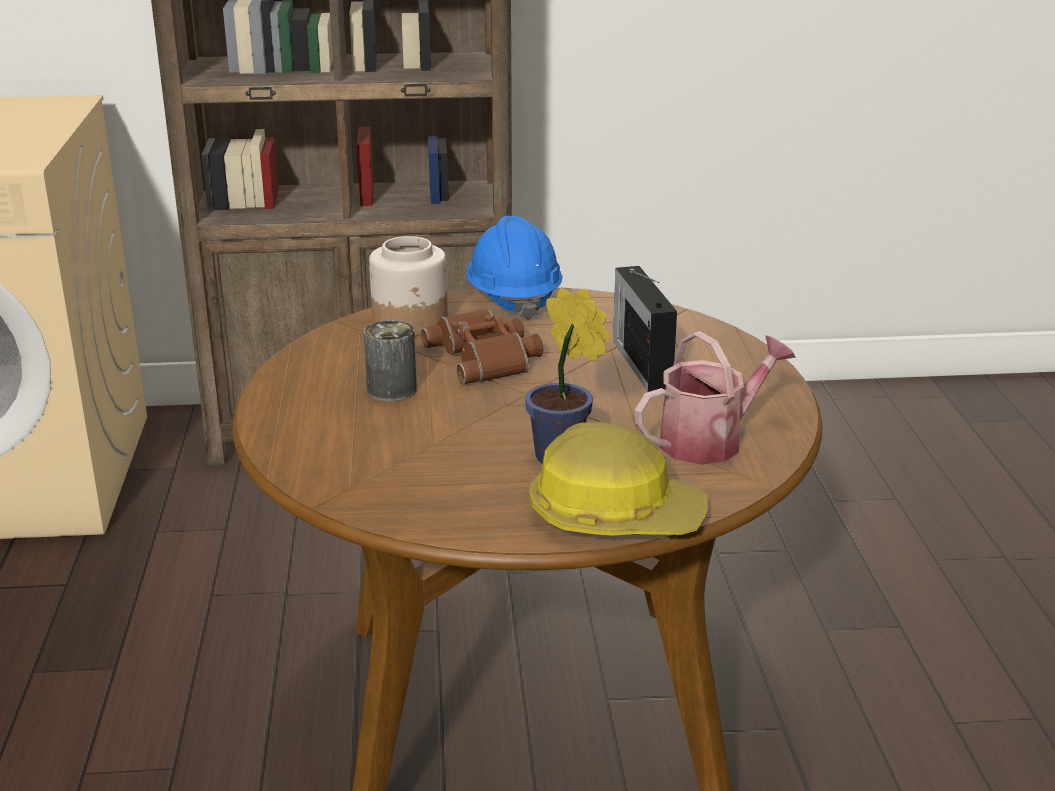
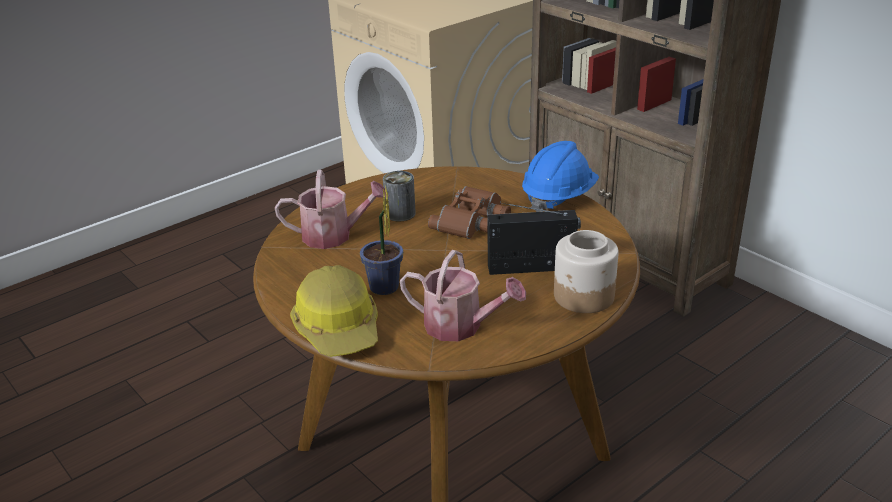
camera: 55 degrees right, 5 degrees up
jar [369,236,448,336] -> jar moved to [554,230,619,313]
radio [613,266,677,392] -> radio turned 45 degrees clockwise [488,203,581,275]
none -> watering can [275,170,389,249]

